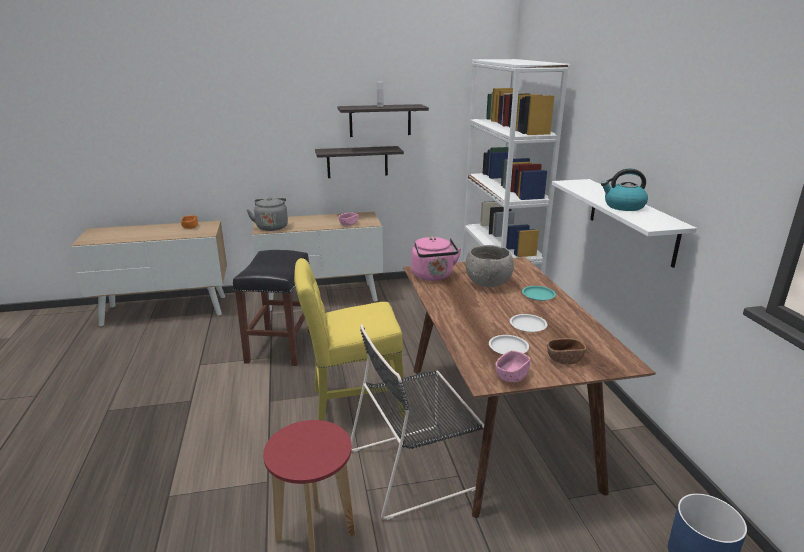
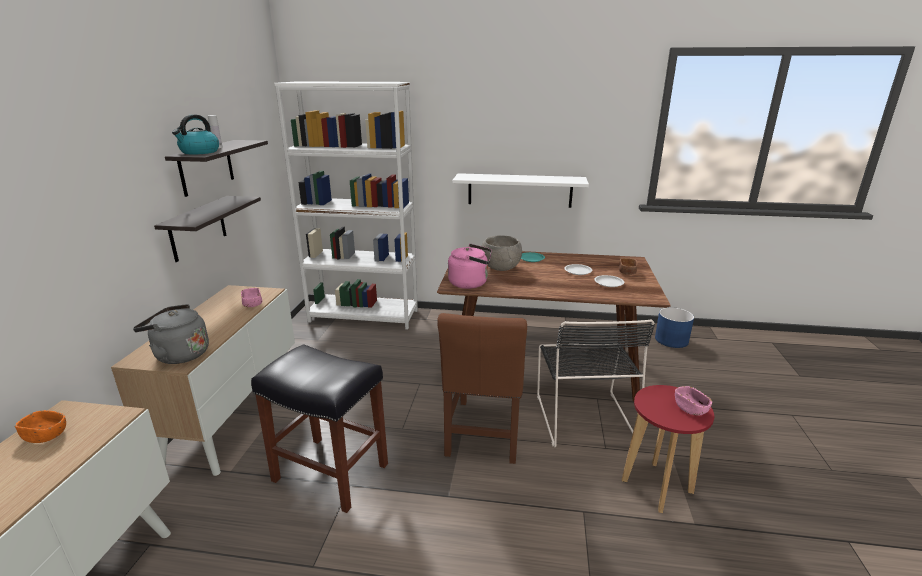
camera: 70 degrees left, 0 degrees up
yellow chair [294,258,406,421] -> brown chair [437,313,527,464]
pink bowl [495,351,530,382] -> pink bowl moved to [675,386,712,415]
kettle [601,169,648,211] -> kettle moved to [172,114,219,155]

